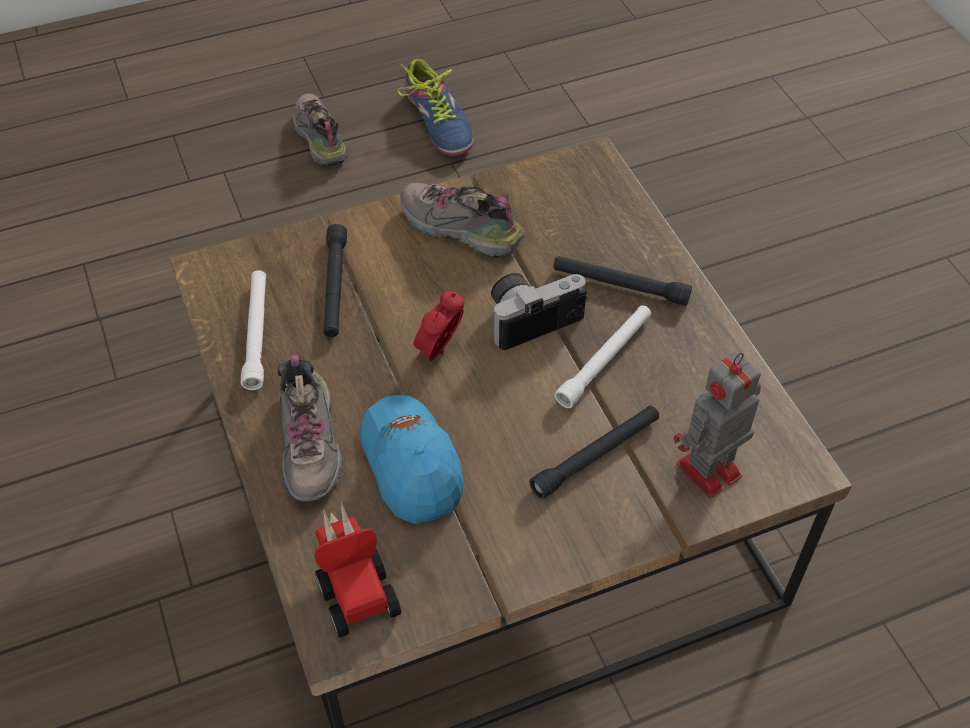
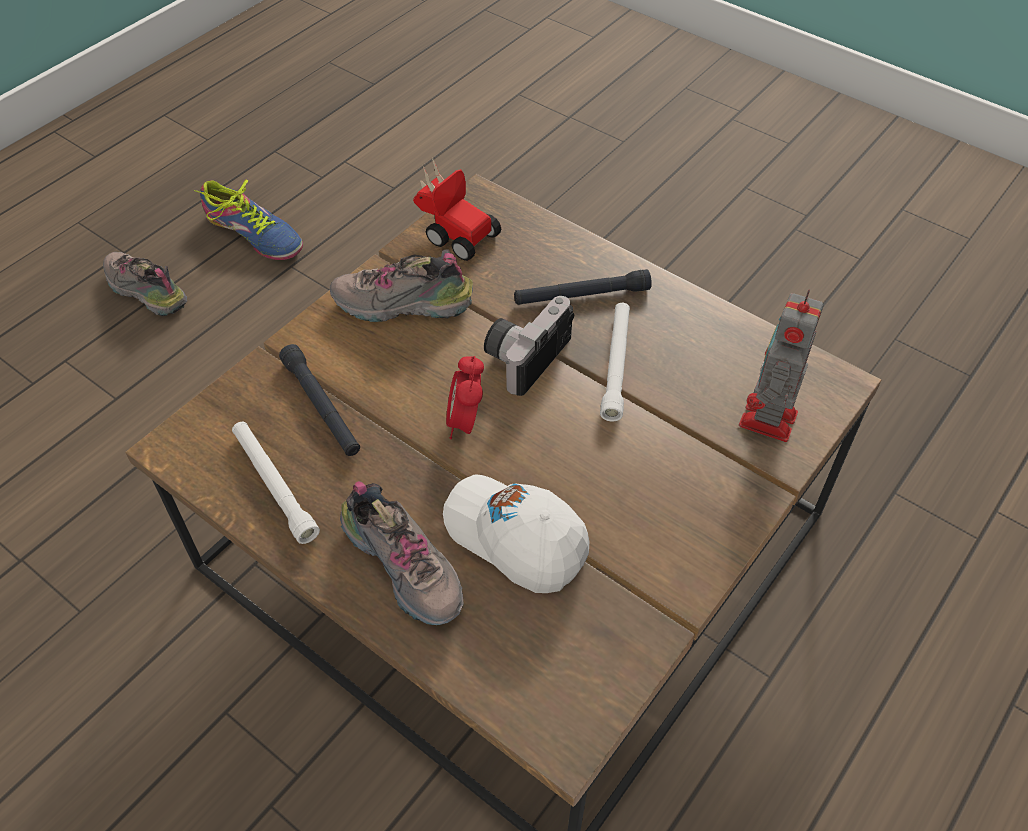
camera: 30 degrees left, 0 degrees up
toy car [314,502,401,638] -> toy car moved to [413,158,501,261]
blue cap [360,395,463,524] -> white cap [443,474,589,593]
black flashlight [529,406,659,499] -> none

